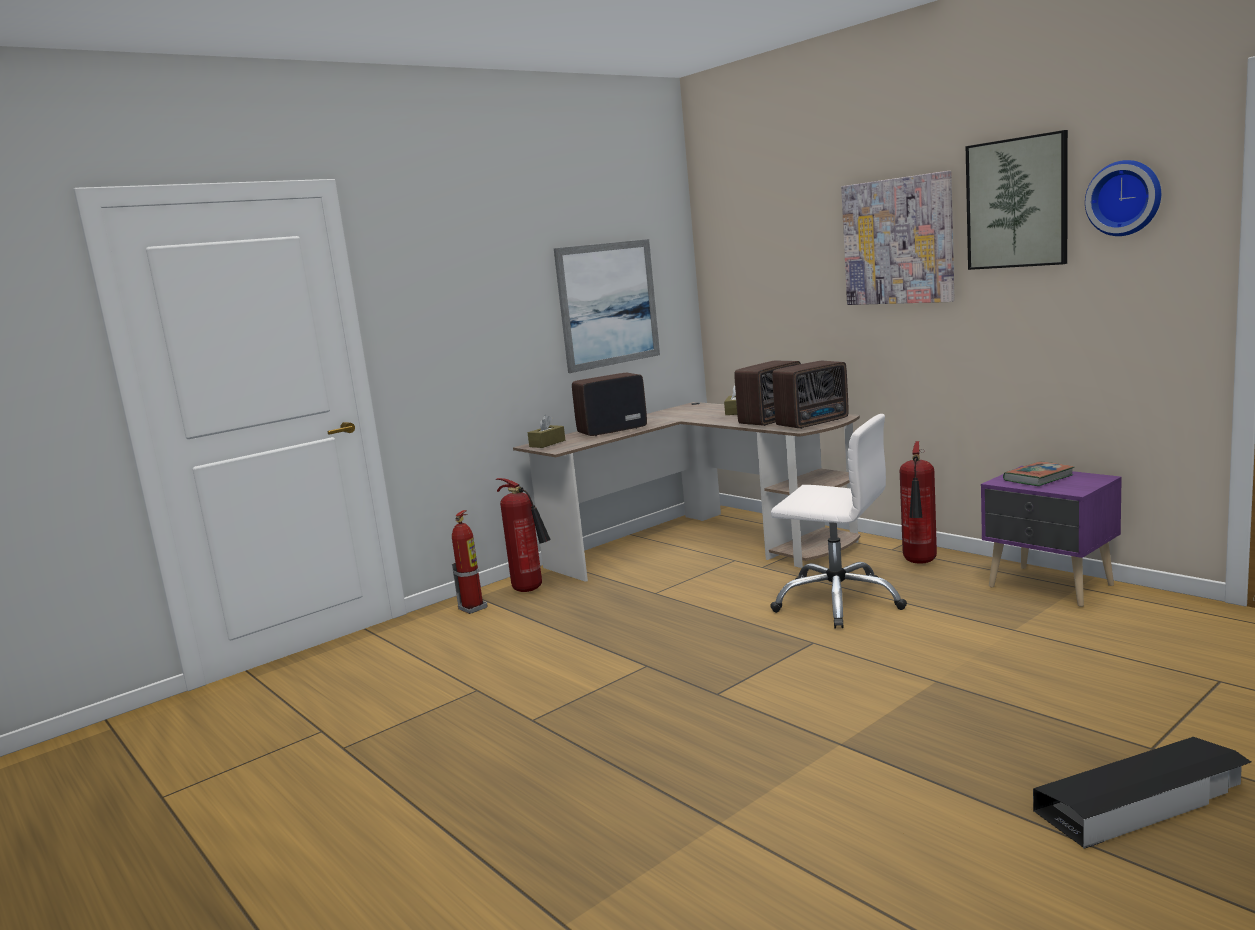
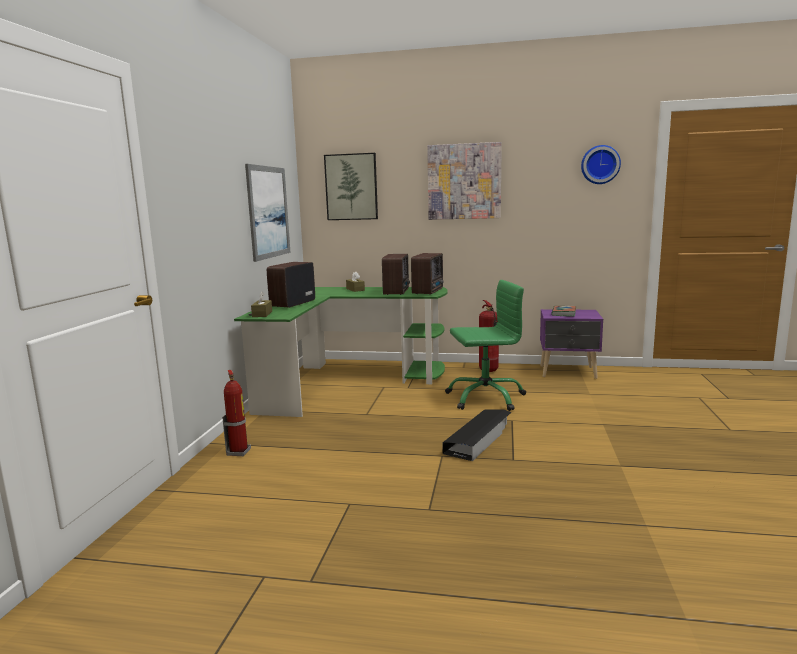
camera: 40 degrees left, 0 degrees up
fire extinguisher [496,478,551,592] -> none
brown desk [513,402,860,582] -> green desk [234,287,448,417]
white office chair [770,414,907,628] -> green office chair [445,280,526,411]
picture [966,130,1068,270] -> picture moved to [324,153,378,220]
black storage box [1033,737,1251,849] -> black storage box moved to [443,409,512,461]

